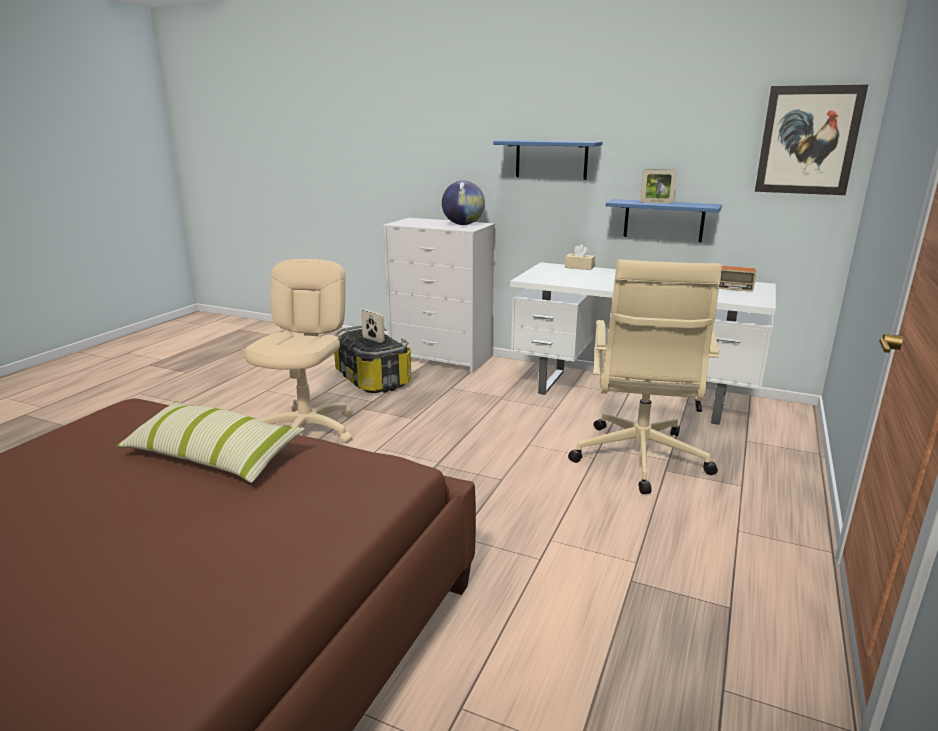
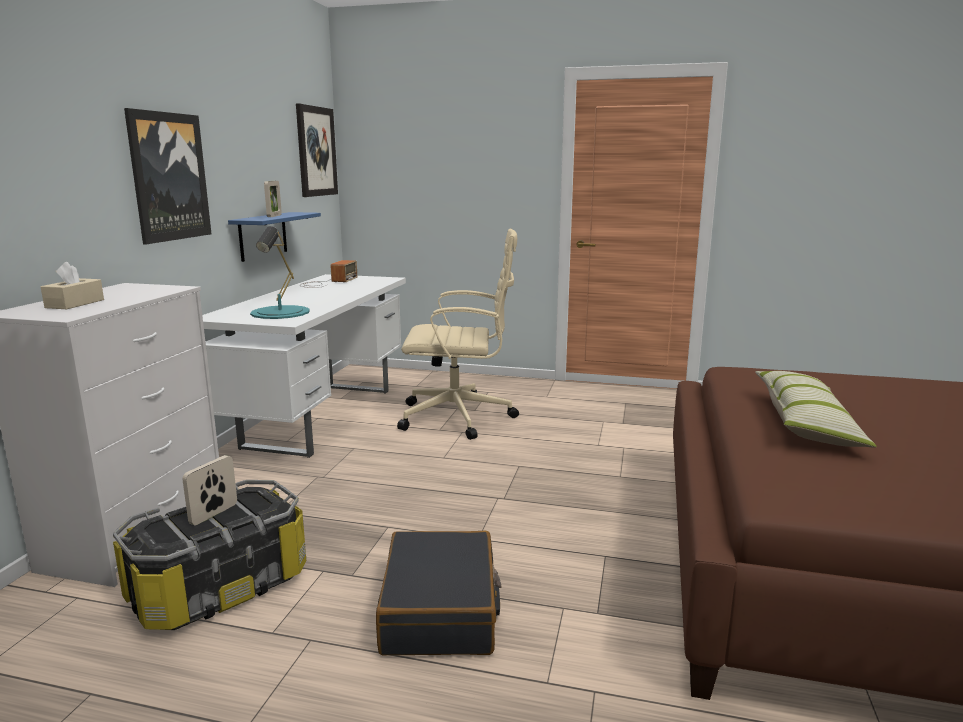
camera: 100 degrees left, 5 degrees down
beige office chair [244,259,353,443] -> black suitcase [376,531,501,655]
globe [442,181,485,225] -> none
blue shelf [493,140,603,180] -> picture [124,108,212,244]
beige tissue box [565,244,595,270] -> beige tissue box moved to [41,262,104,309]
none -> turquoise table lamp [250,226,310,319]

